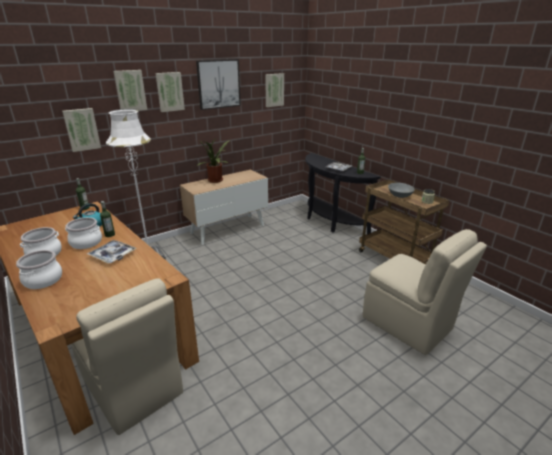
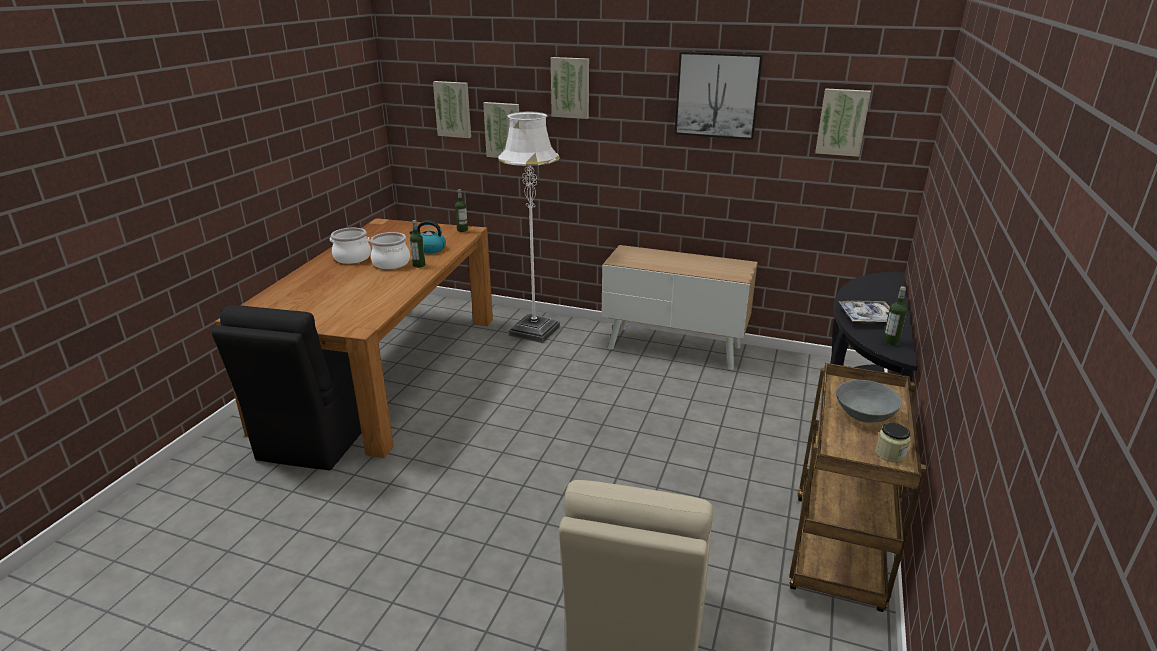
camera: 55 degrees right, 0 degrees up
cooking pot [16,250,62,289] -> none
beige chair [71,278,183,435] -> black chair [212,305,362,470]
tray [87,240,137,263] -> none
picture [155,72,185,112] -> picture moved to [433,81,471,138]
potted plant [197,137,230,183] -> none

